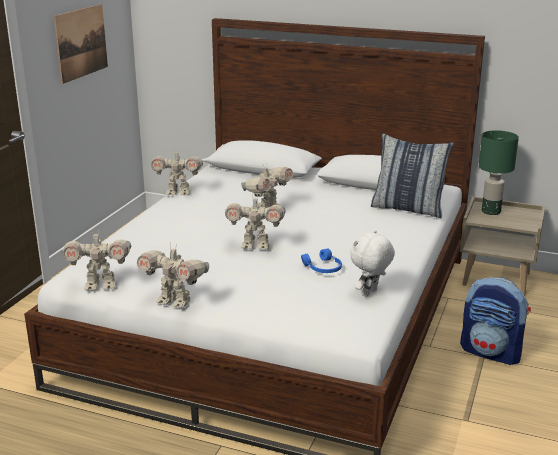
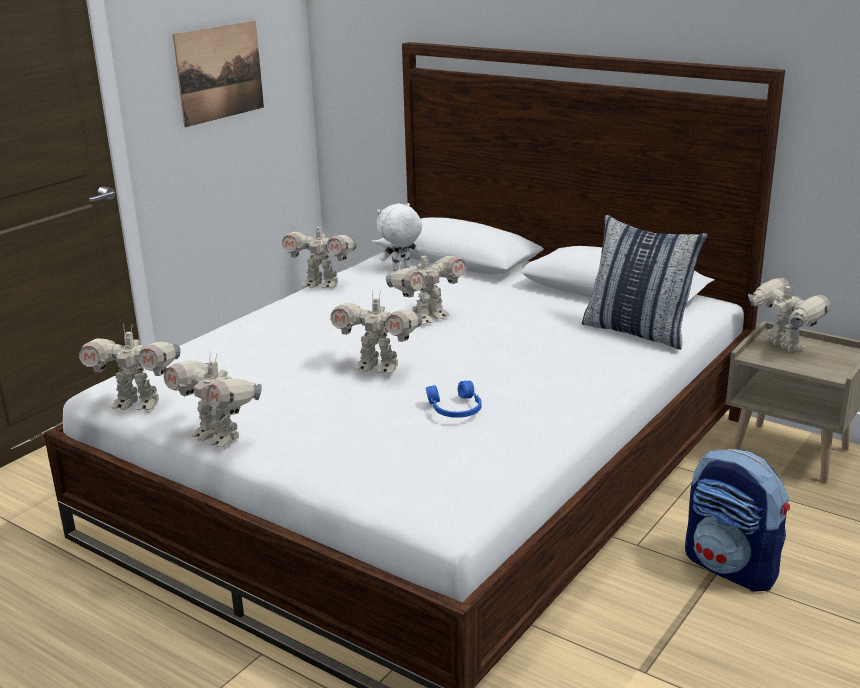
camera: 15 degrees right, 0 degrees up
white plush toy [350,230,395,297] -> white plush toy moved to [377,203,422,271]
green table lamp [479,130,519,215] -> toy robot [748,278,831,352]

